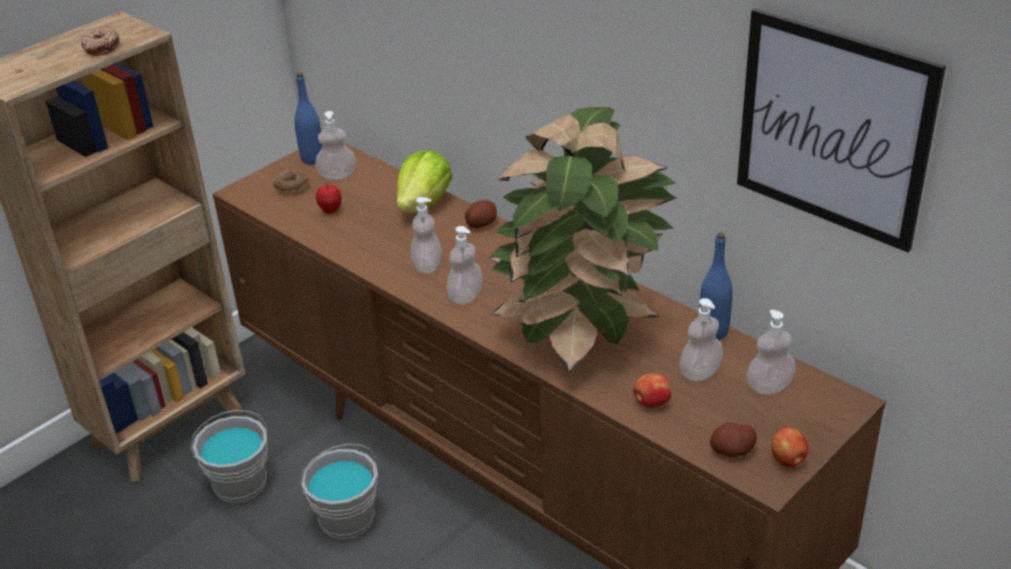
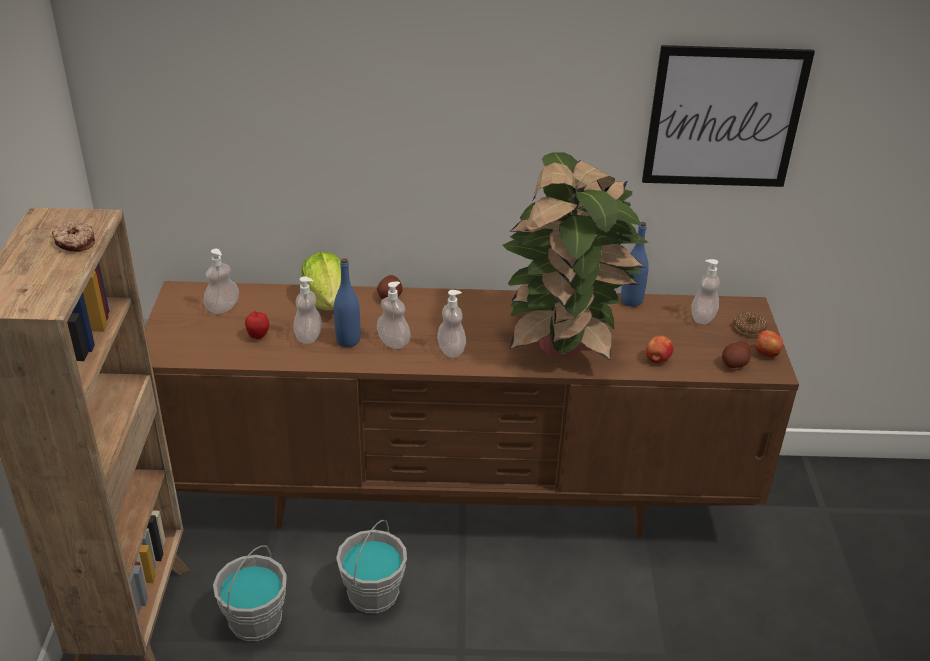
camera: 45 degrees left, 0 degrees up
donut [273,170,308,194] -> donut moved to [734,312,768,336]
blue bottle [294,73,323,165] -> blue bottle moved to [334,258,360,347]
soap dispenser [680,298,723,381] -> soap dispenser moved to [293,276,322,344]

